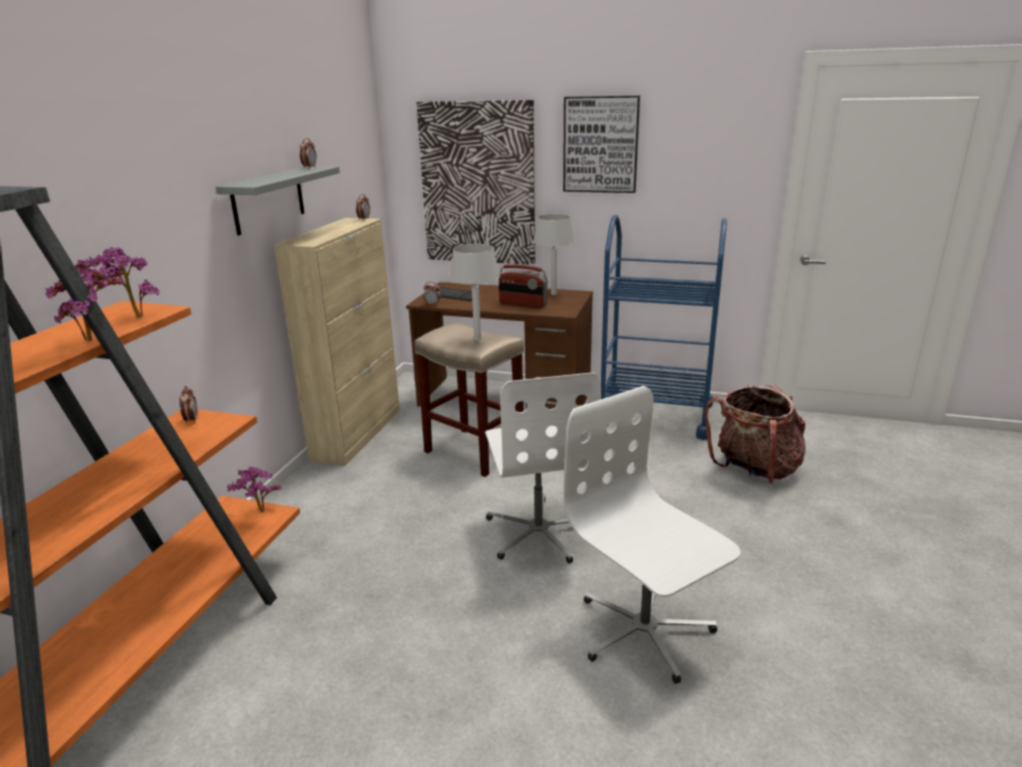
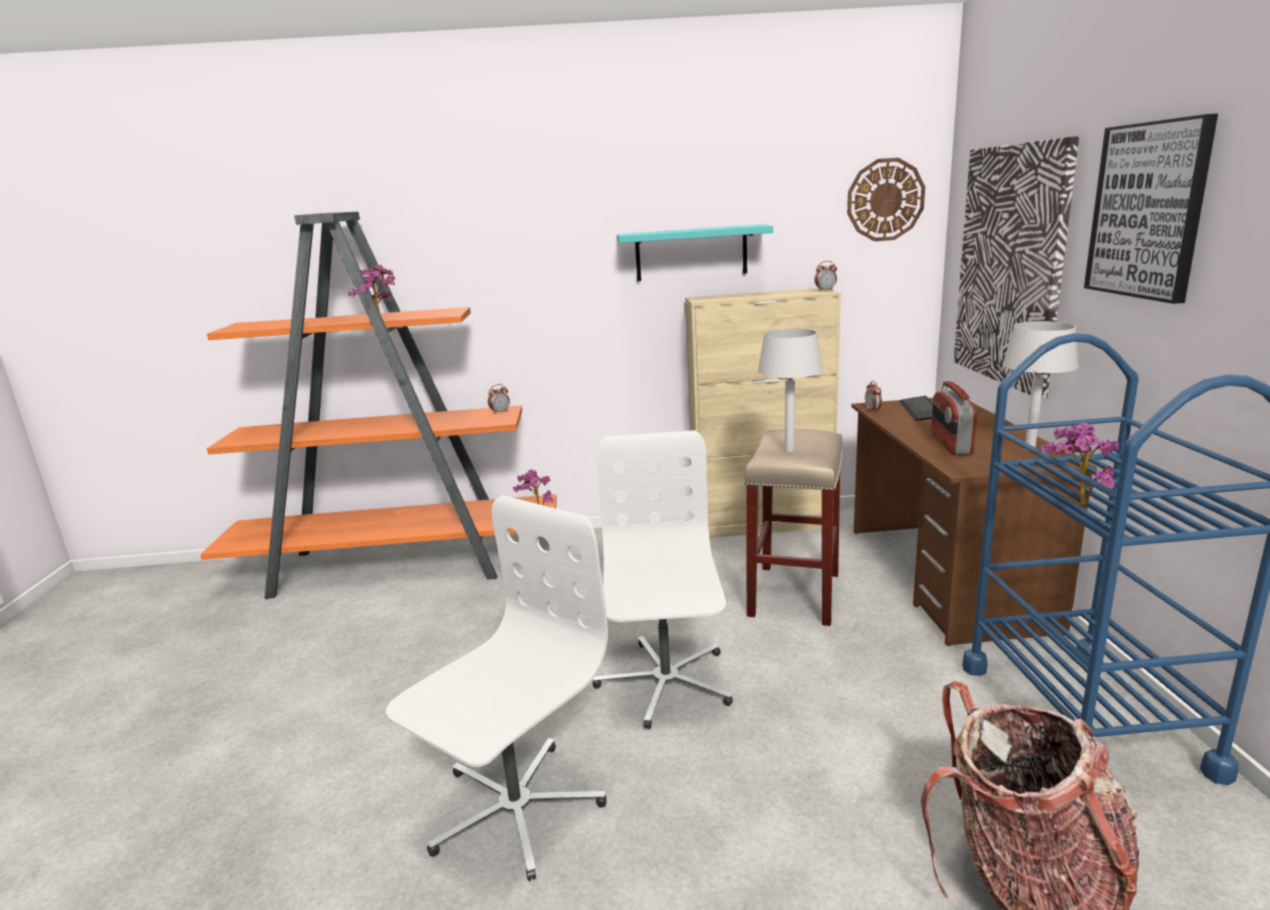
camera: 70 degrees right, 5 degrees down
potted plant [89,247,159,318] -> potted plant moved to [1041,423,1119,505]
grey shelf [216,166,340,235] -> turquoise shelf [617,224,773,281]
alarm clock [300,138,317,168] -> none
white office chair [485,372,601,564] -> white office chair turned 120 degrees clockwise [593,430,733,729]
none -> wall clock [847,158,925,241]

